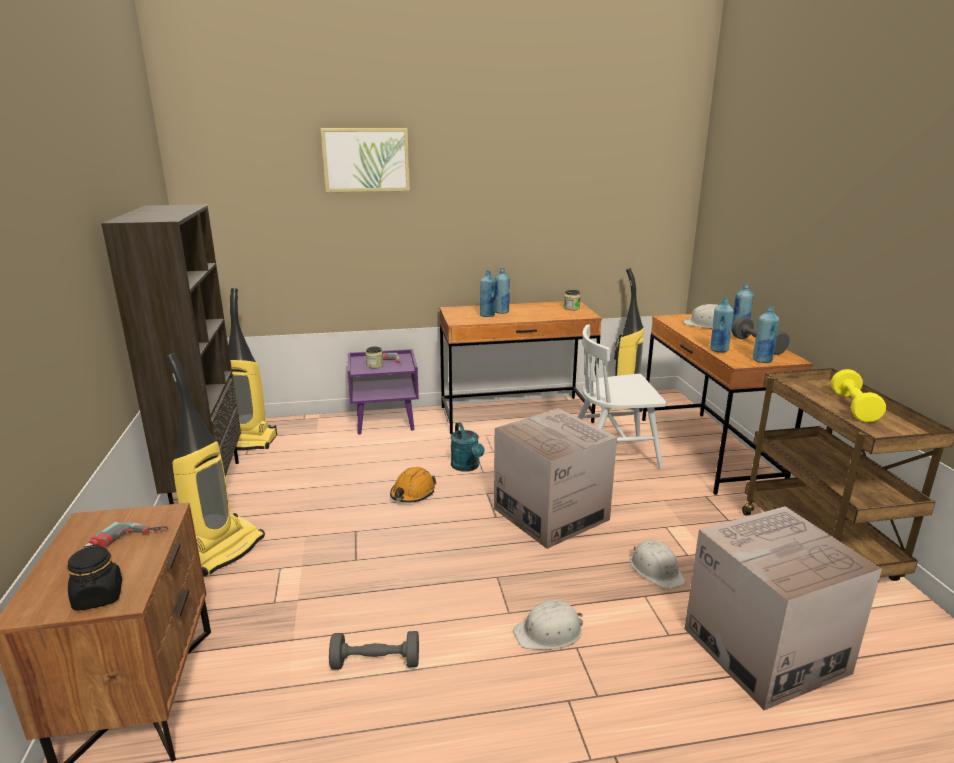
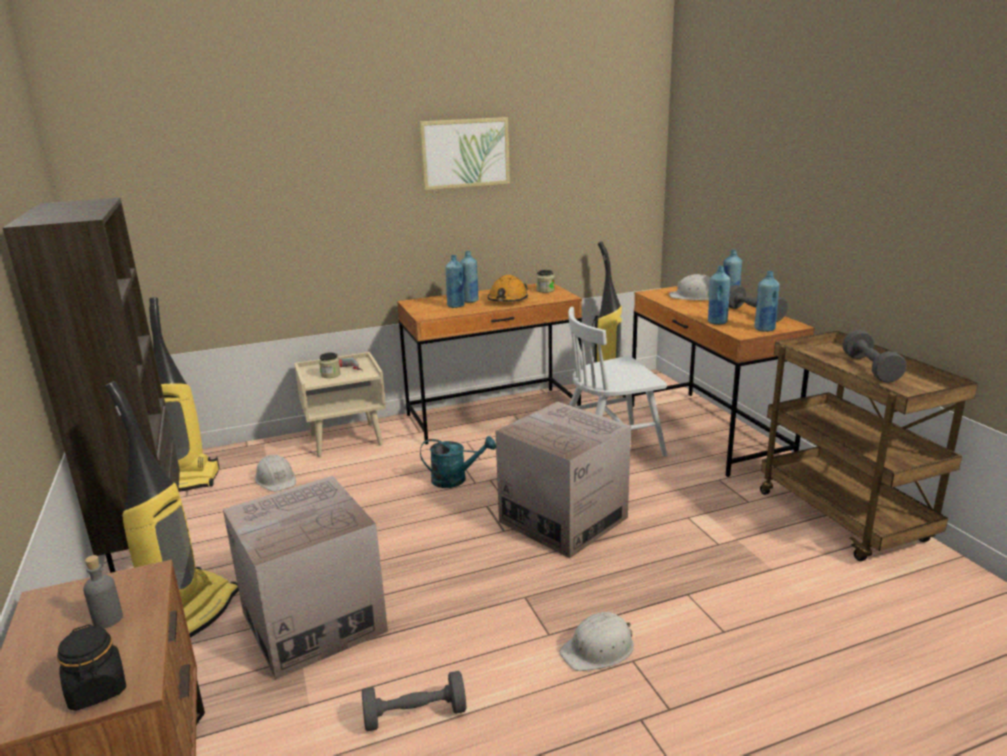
camera: 10 degrees left, 0 degrees up
power drill [83,521,168,548] -> grey bottle [83,555,123,628]
picture [320,128,410,192] -> picture moved to [419,117,510,190]
purple nightstand [348,349,419,435] -> beige nightstand [294,352,386,457]
orange hard hat [390,467,436,503] -> orange hard hat moved to [488,275,528,302]
turquoise watering can [451,422,484,472] -> turquoise watering can turned 60 degrees counterclockwise [420,436,496,488]
white hard hat [630,540,686,589] -> white hard hat moved to [255,455,296,492]
cardboard box [684,506,882,710] -> cardboard box moved to [223,476,388,680]
yellow dumbbell [831,369,886,423] -> grey dumbbell [843,330,906,383]

